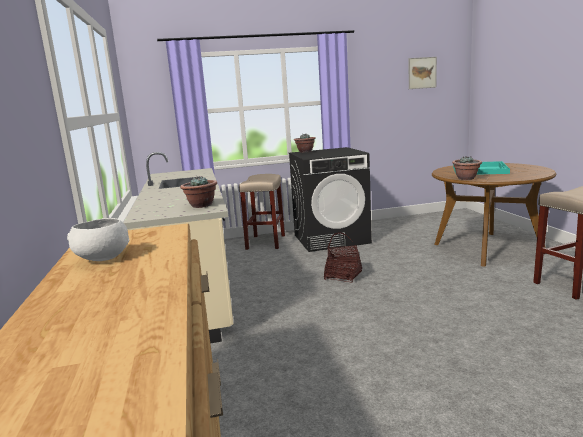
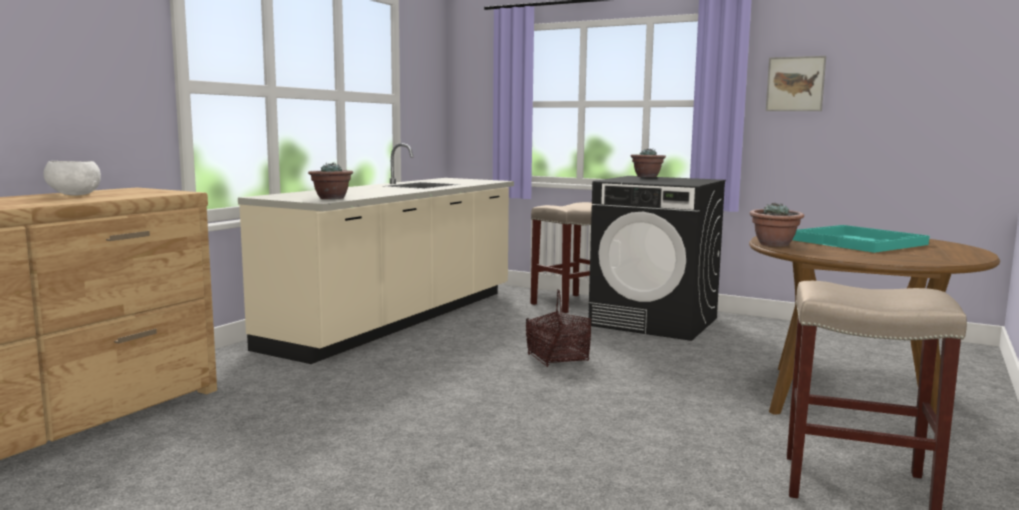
camera: 40 degrees right, 5 degrees down
picture [409,57,437,89] -> picture moved to [766,56,826,111]

